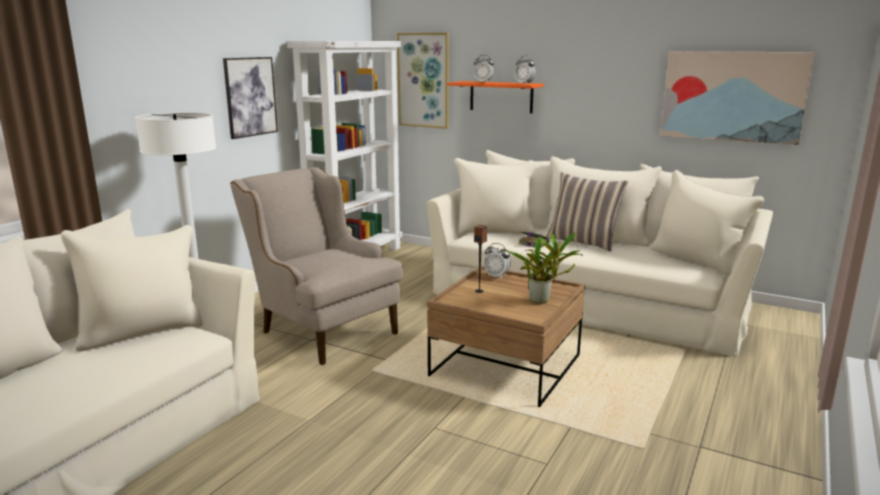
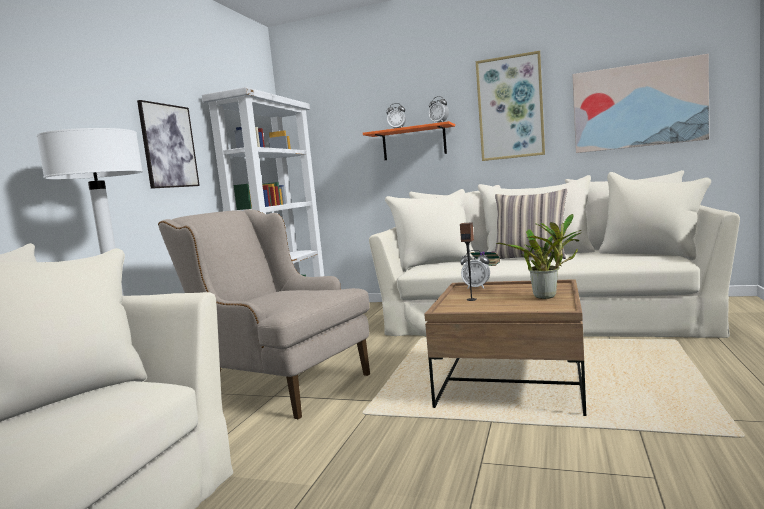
camera: 10 degrees left, 10 degrees down
picture [397,32,449,129] -> picture moved to [476,51,545,161]

